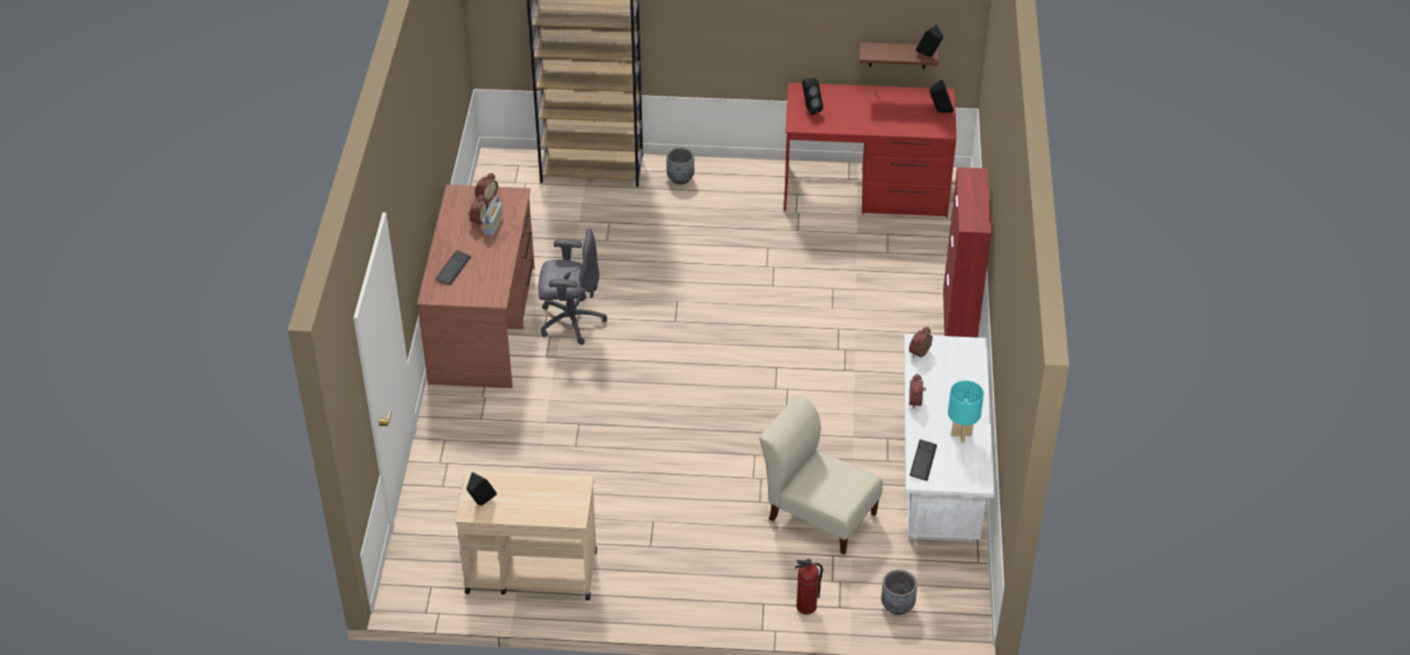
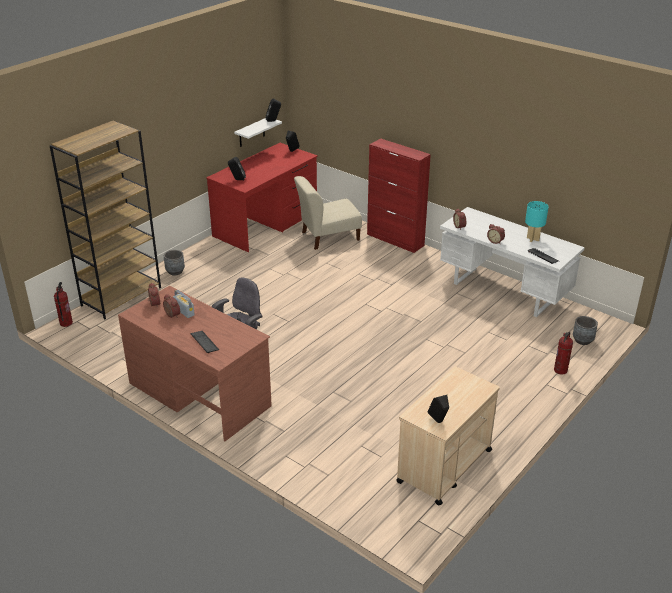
camera: 55 degrees left, 10 degrees down
beige chair [759,395,883,555] -> beige chair moved to [294,176,362,250]
brown shelf [859,42,939,69] -> white shelf [234,118,282,147]
none -> fire extinguisher [54,282,73,327]

